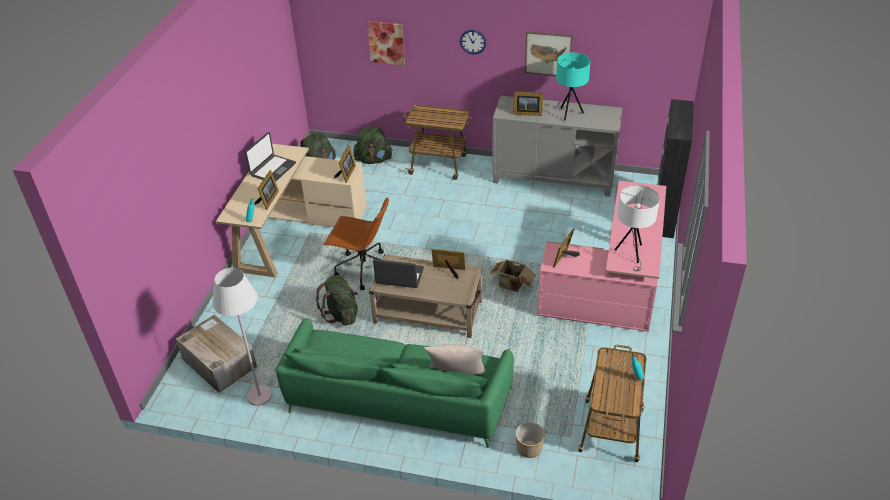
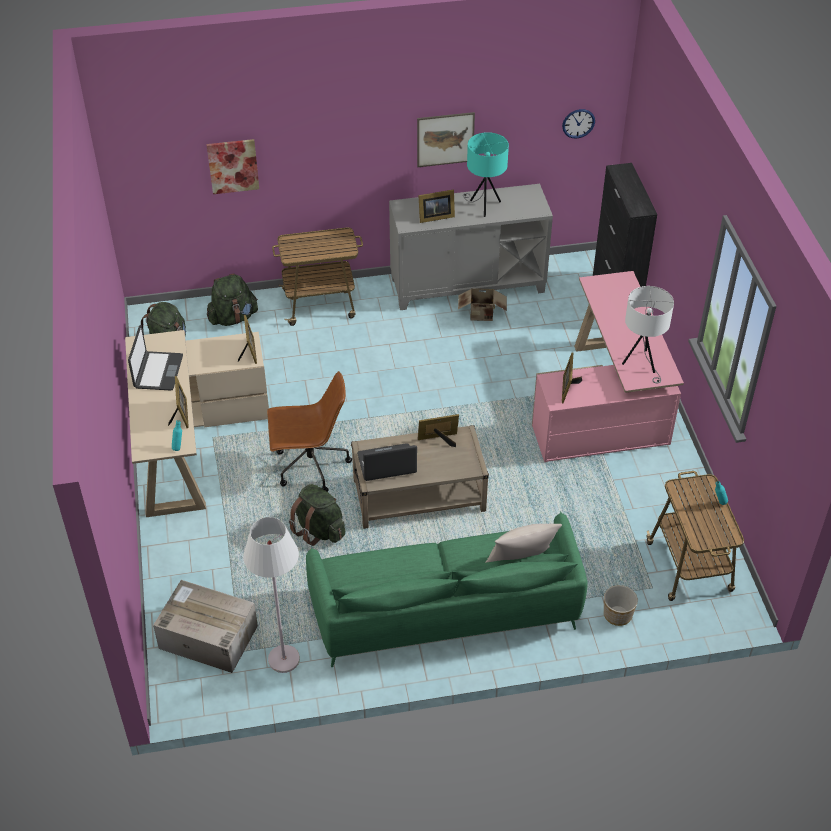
camera: 25 degrees left, 5 degrees up
wall clock [460,30,486,54] -> wall clock moved to [562,109,595,138]
cardboard box [490,260,536,292] -> cardboard box moved to [458,288,507,321]

